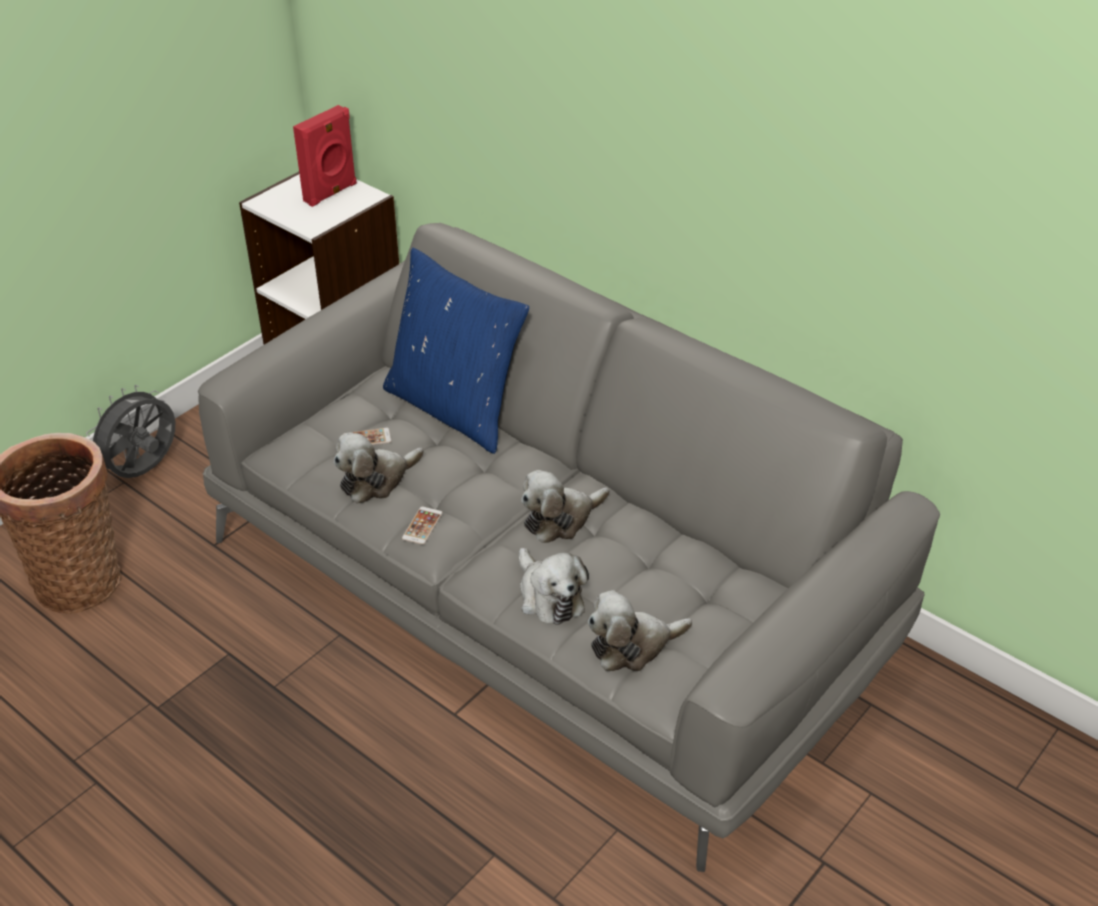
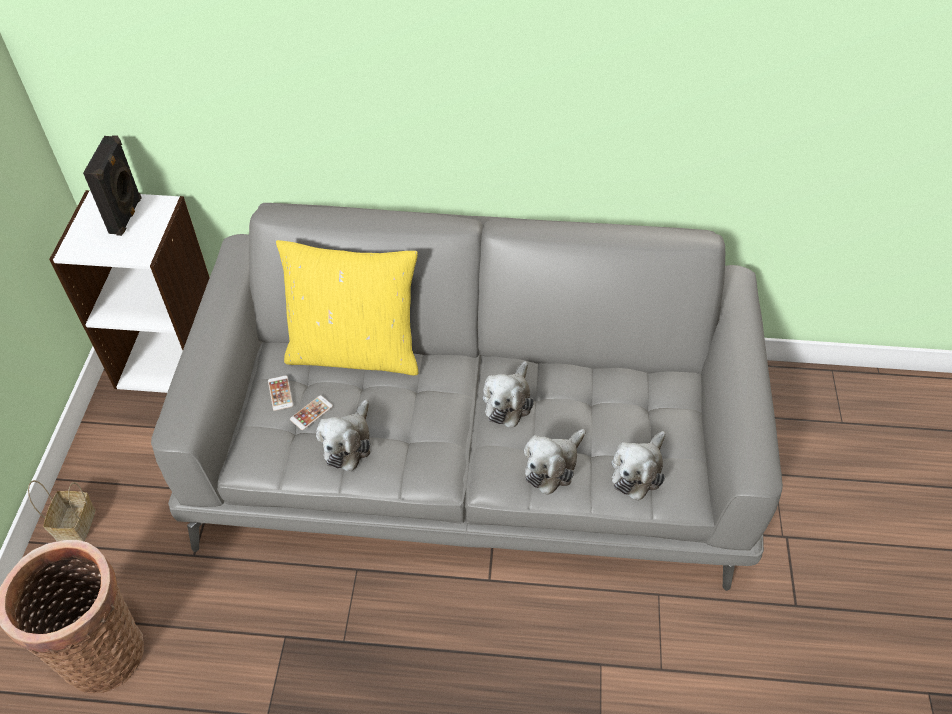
camera: 35 degrees left, 10 degrees up
grey fan [86,385,175,478] -> basket [28,480,95,541]
red speaker [293,105,357,207] -> black speaker [83,135,142,236]
blue pillow [383,248,529,454] -> yellow pillow [276,240,418,375]
phone [402,506,443,545] -> phone moved to [268,375,293,411]
plush toy [519,547,589,625] -> plush toy turned 105 degrees clockwise [524,429,586,495]

